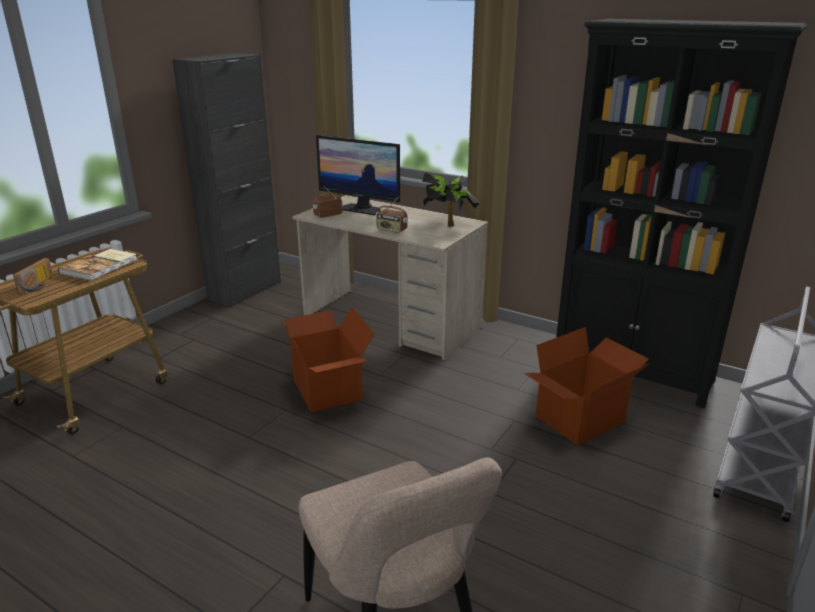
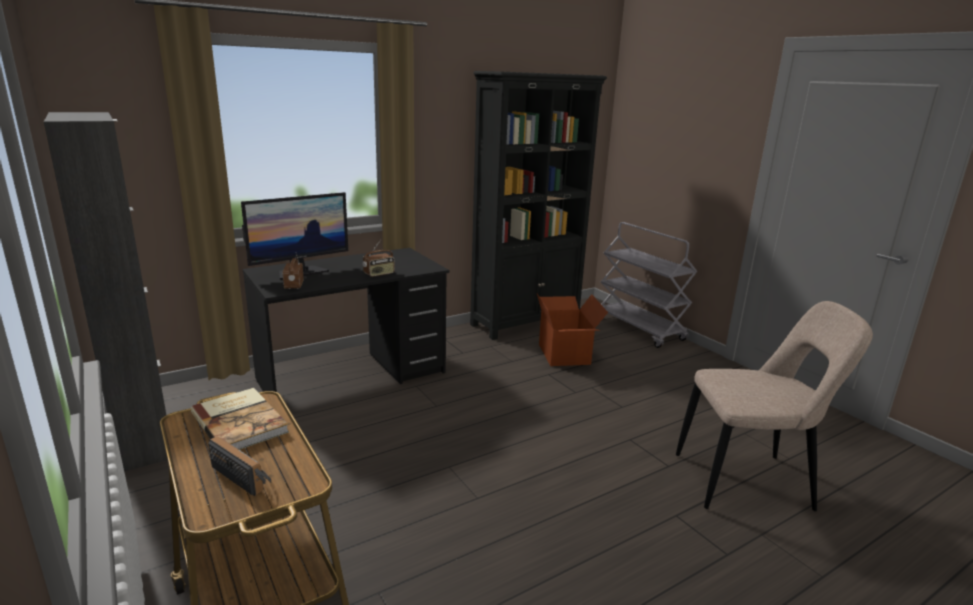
camera: 65 degrees left, 5 degrees down
cardboard box [280,307,374,412] -> none
beige desk [292,195,489,360] -> black desk [242,248,449,392]
potted plant [422,173,479,227] -> none

